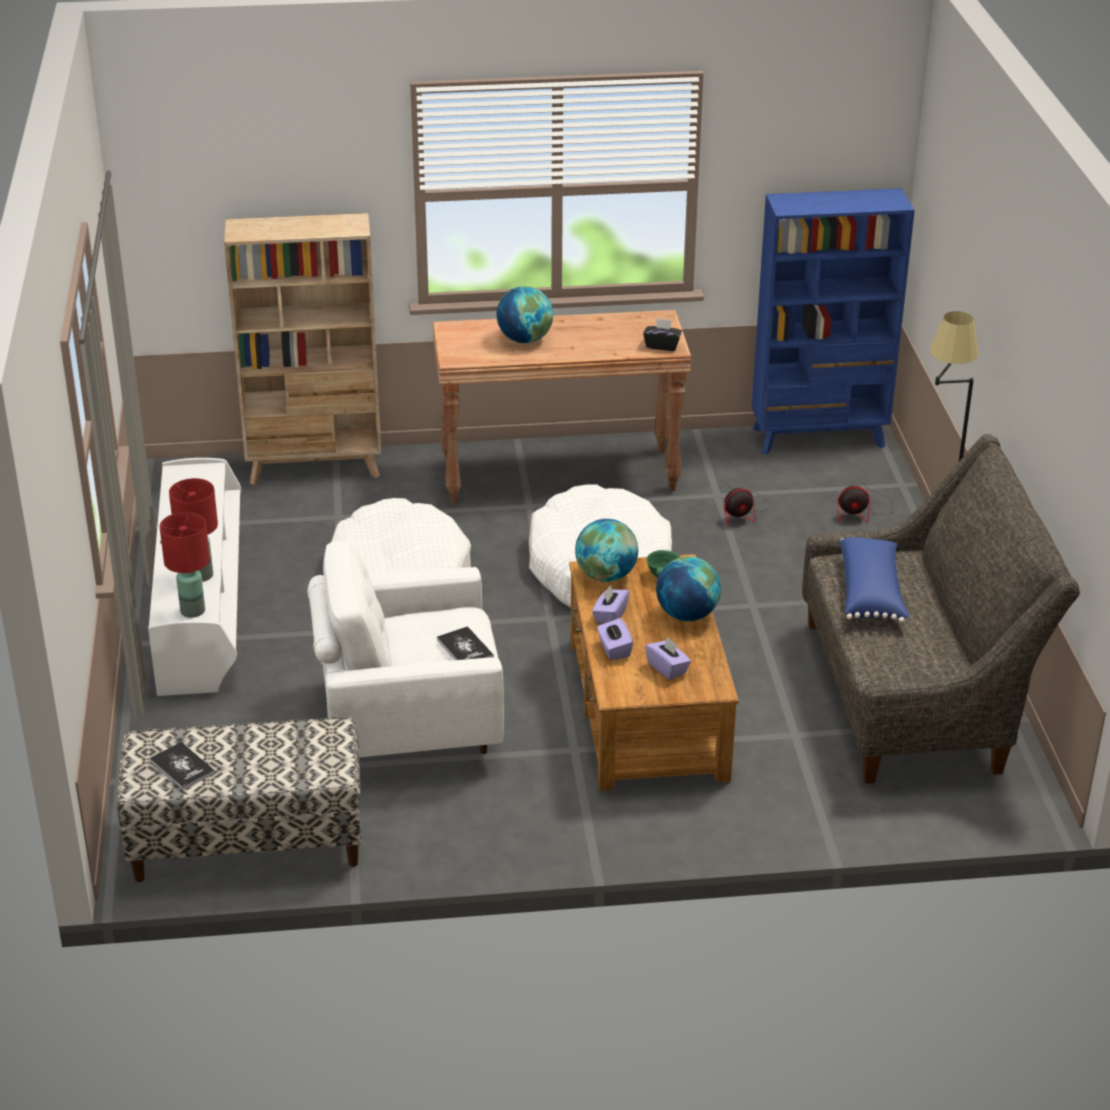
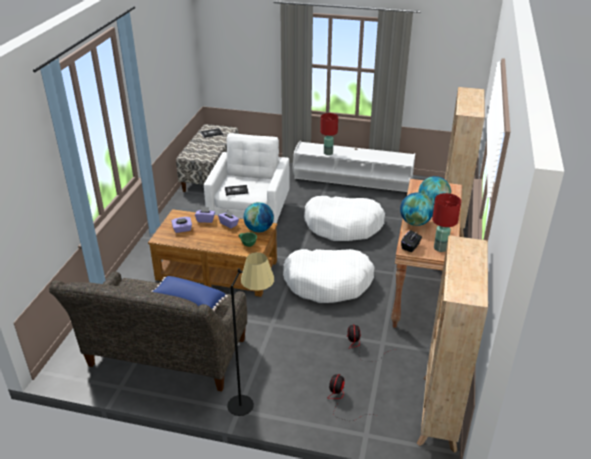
camera: 110 degrees right, 0 degrees up
red table lamp [160,512,210,618] -> red table lamp moved to [432,193,461,252]
globe [656,556,721,621] -> globe moved to [400,192,434,226]
blue bookcase [752,188,915,455] -> beige bookcase [417,235,488,453]

